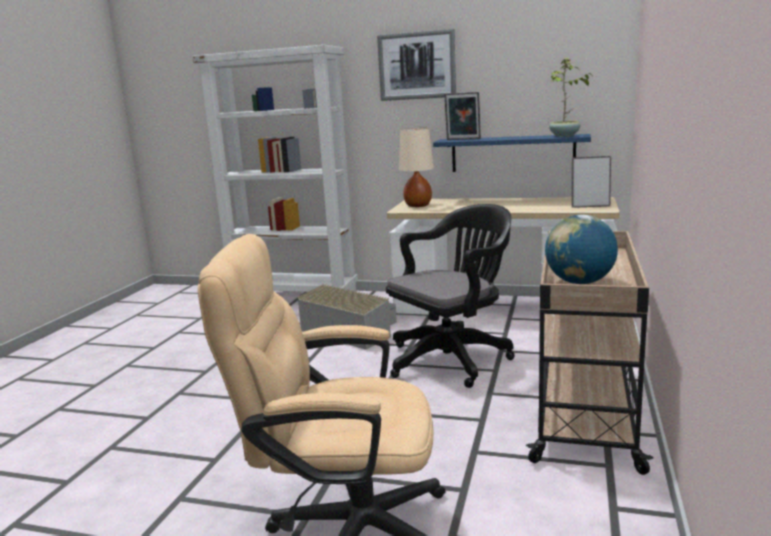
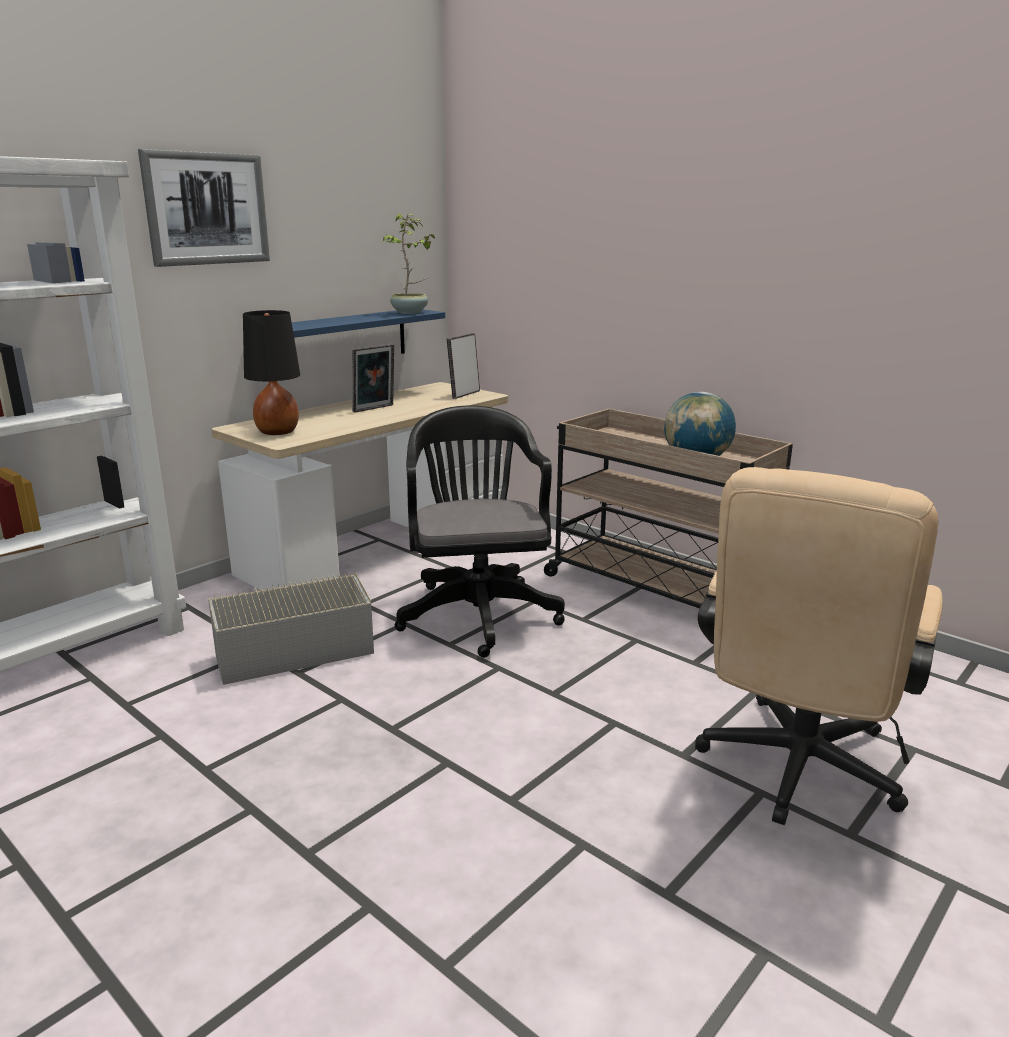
camera: 65 degrees left, 5 degrees up
beige table lamp [399,128,434,207] -> black table lamp [243,310,300,435]
picture frame [444,92,481,140] -> picture frame moved to [352,344,394,412]

